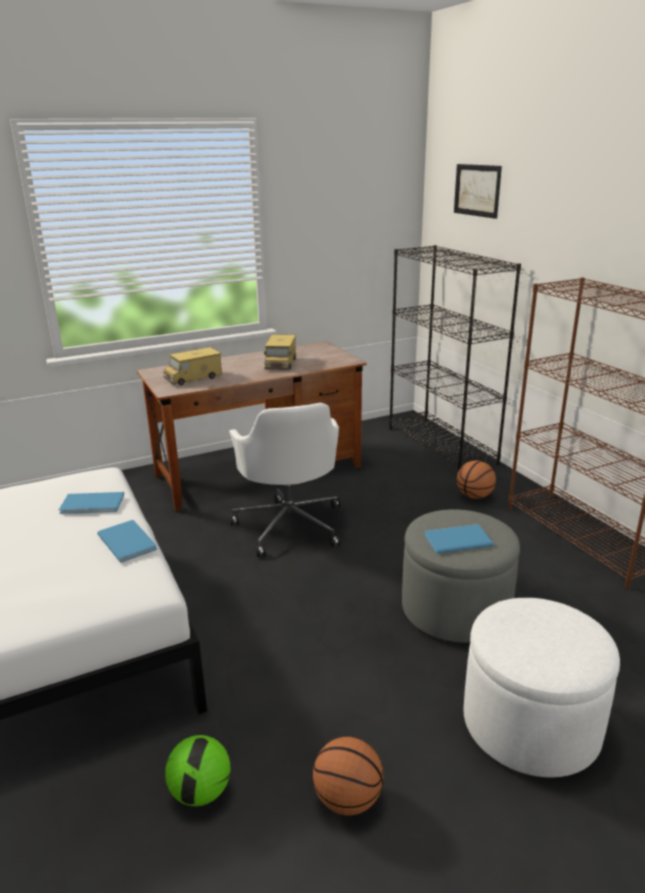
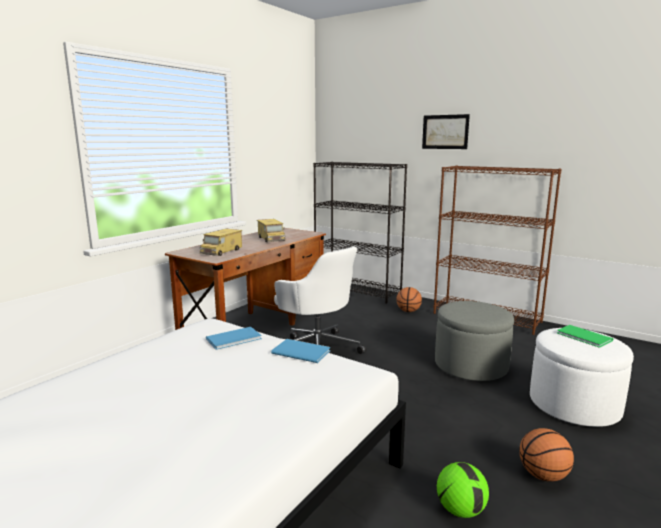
camera: 30 degrees left, 10 degrees down
blue book [424,524,493,554] -> none
picture [454,164,502,219] -> picture moved to [422,114,470,149]
none -> green book [557,325,613,348]

